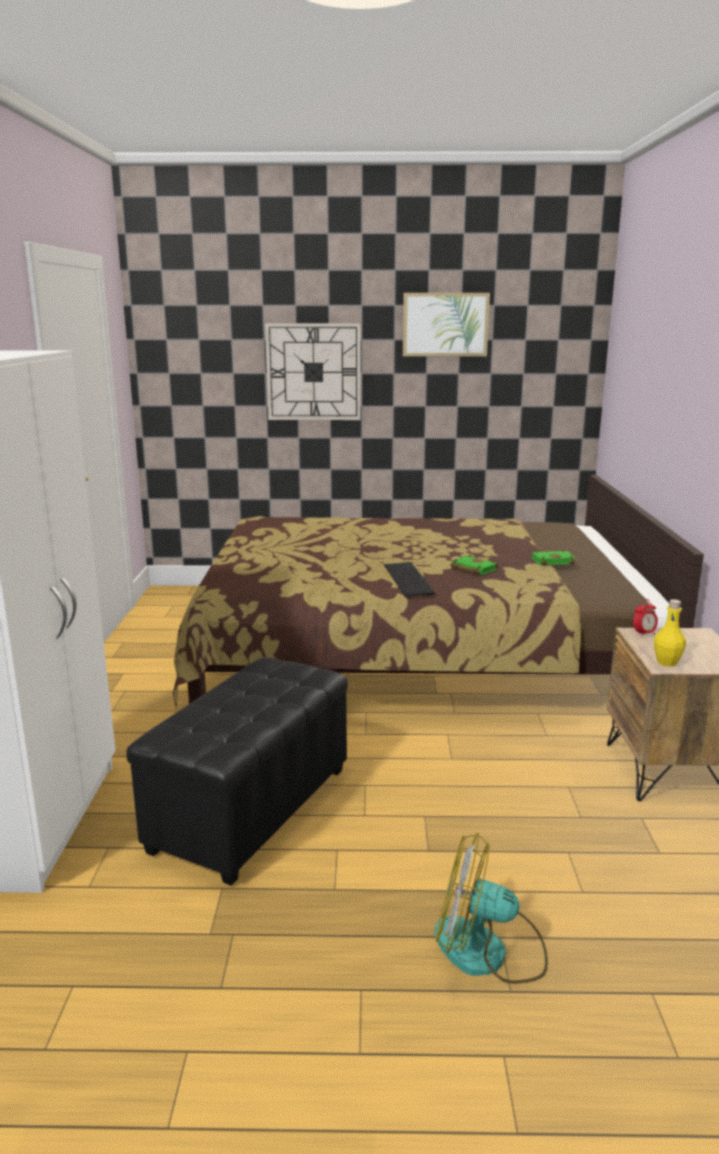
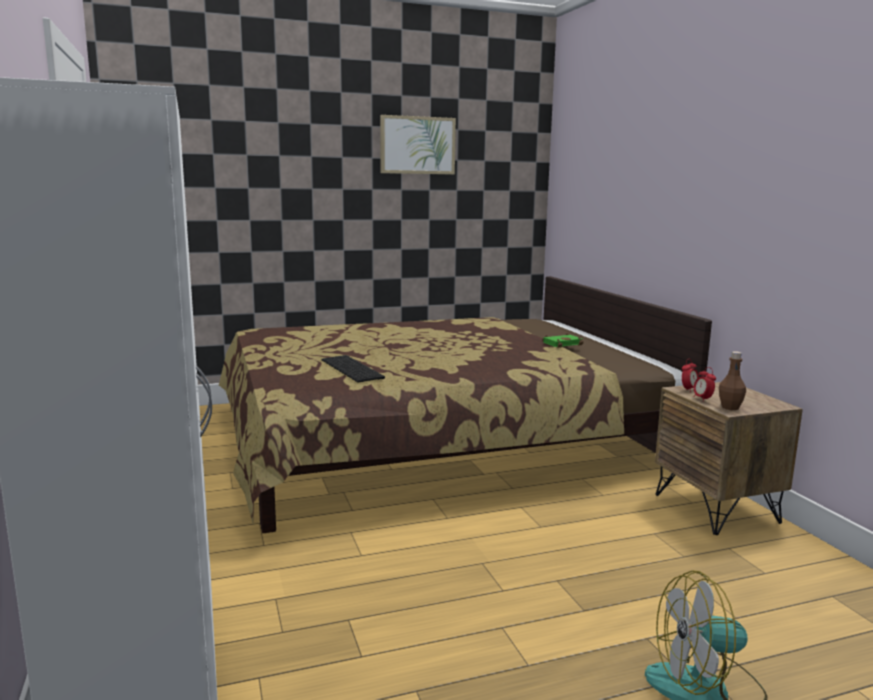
camera: 20 degrees left, 5 degrees down
black ottoman [126,657,348,886] -> none
wall clock [265,323,361,420] -> none
keyboard [384,562,435,596] -> keyboard moved to [322,355,385,383]
green book [450,554,498,575] -> none
yellow bottle [654,599,686,667] -> brown bottle [719,351,746,410]
none -> alarm clock [693,367,716,402]

